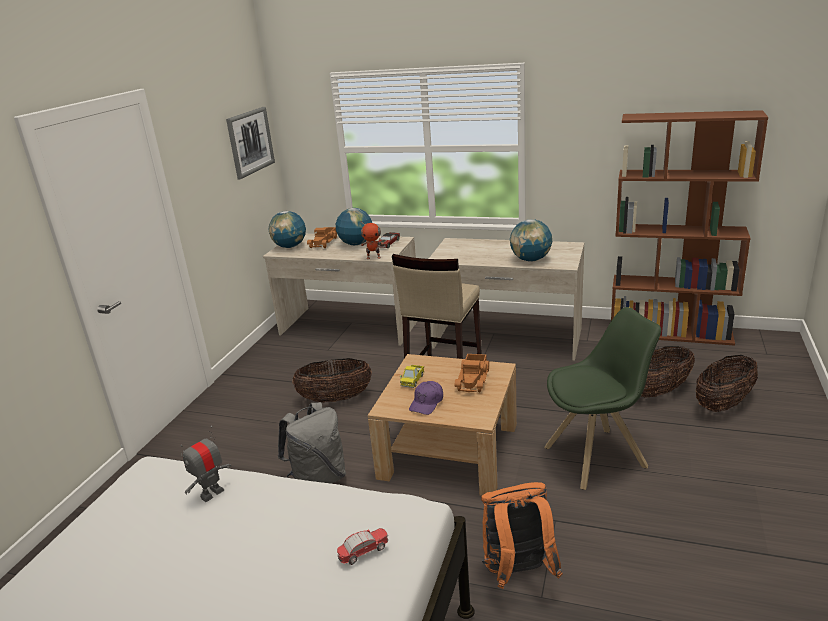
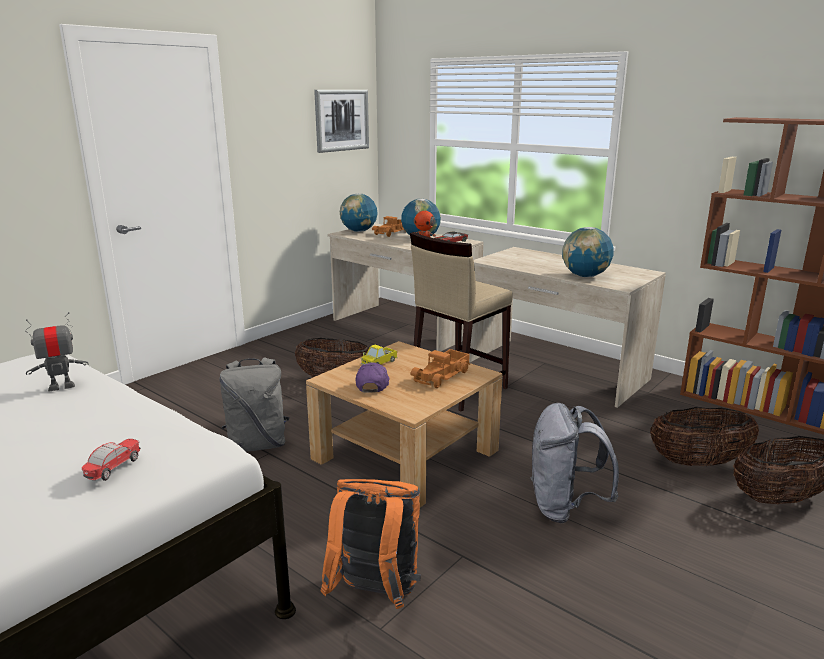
camera: 20 degrees right, 5 degrees down
toy car [337,528,388,565] -> toy car turned 60 degrees counterclockwise [82,439,141,481]
purple cap [409,381,443,415] -> purple cap turned 135 degrees clockwise [356,362,390,393]
green chair [544,307,661,490] -> grey backpack [530,403,619,523]

